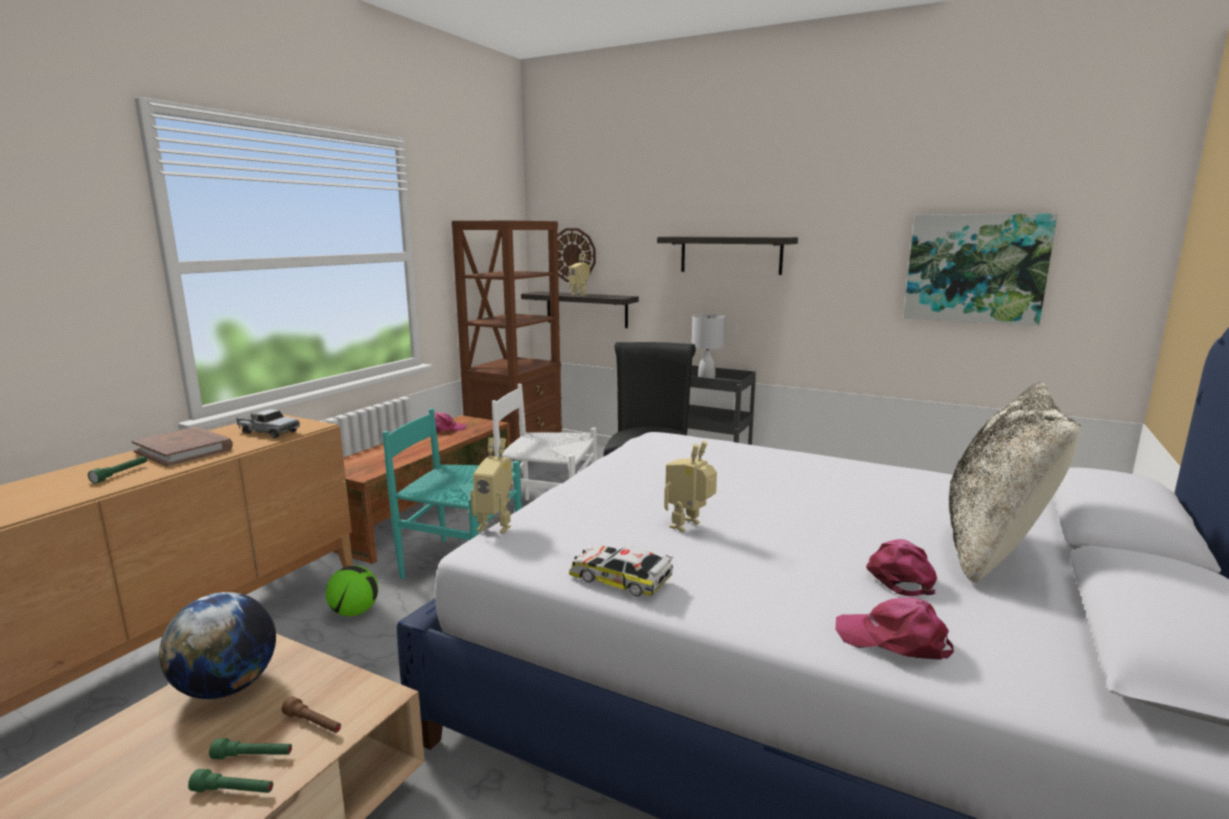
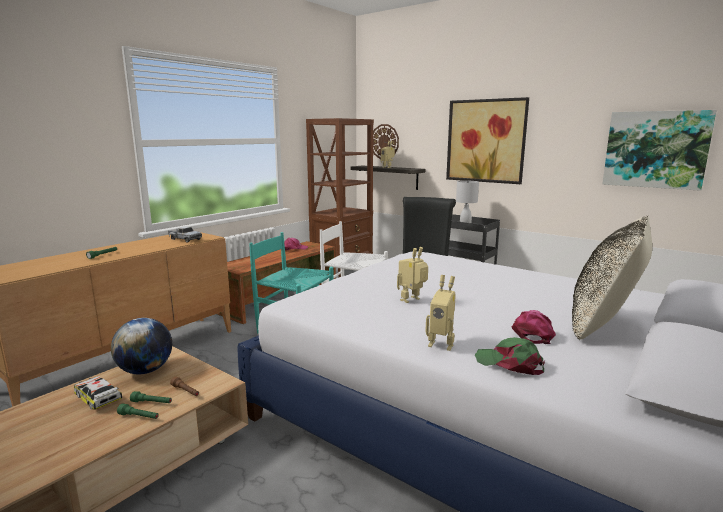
camera: 10 degrees right, 0 degrees up
brown book [132,427,233,466] -> none
football [325,565,378,616] -> none
toy robot [470,437,512,534] -> toy robot moved to [425,275,456,351]
toy car [569,546,674,597] -> toy car moved to [74,376,122,410]
shelf [657,237,798,275] -> picture [446,97,529,184]
pink cap [835,597,954,660] -> green cap [475,337,545,375]

